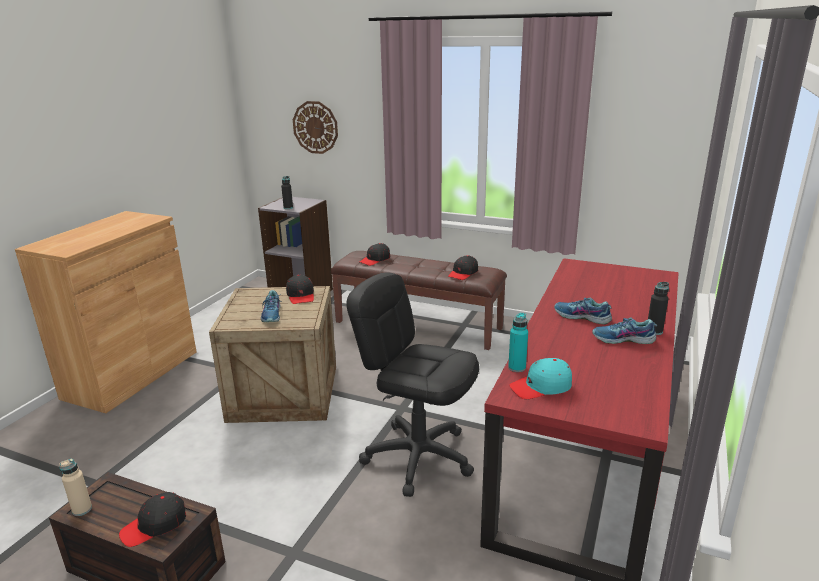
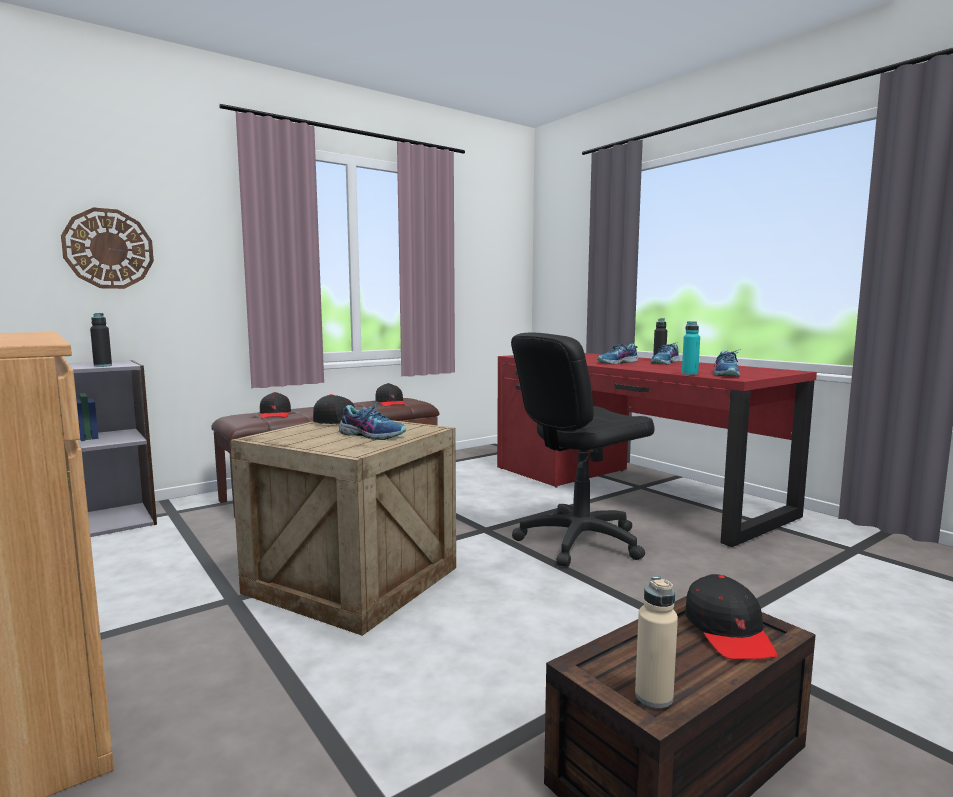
camera: 60 degrees left, 15 degrees down
turquoise cap [510,358,572,399] -> shoe [714,349,742,377]

